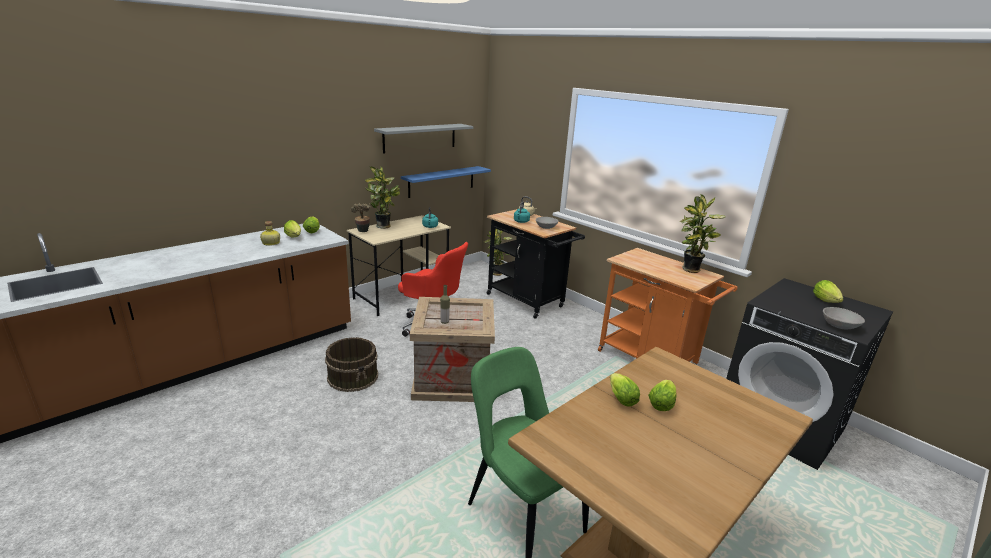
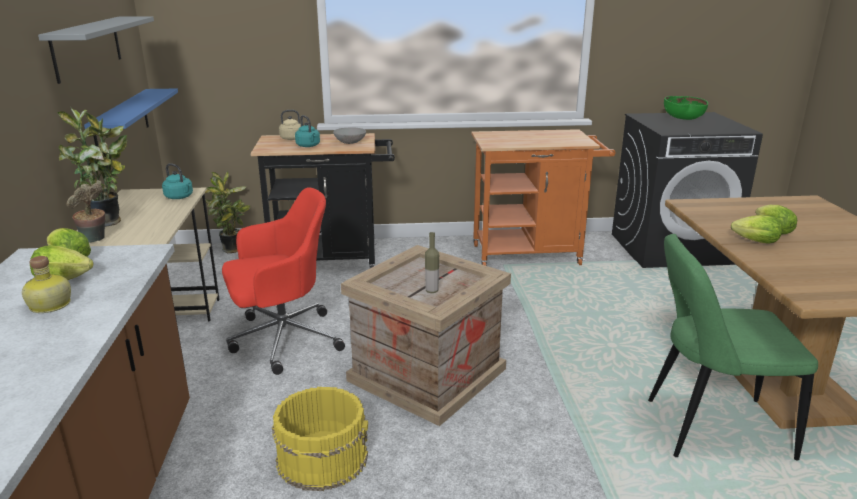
camera: 50 degrees left, 0 degrees up
brown bucket [325,337,378,392] -> yellow bucket [272,387,368,491]
potted plant [680,194,726,273] -> none
lettuce [813,280,844,303] -> green bowl [664,96,708,120]
grey bowl [823,307,865,329] -> none

